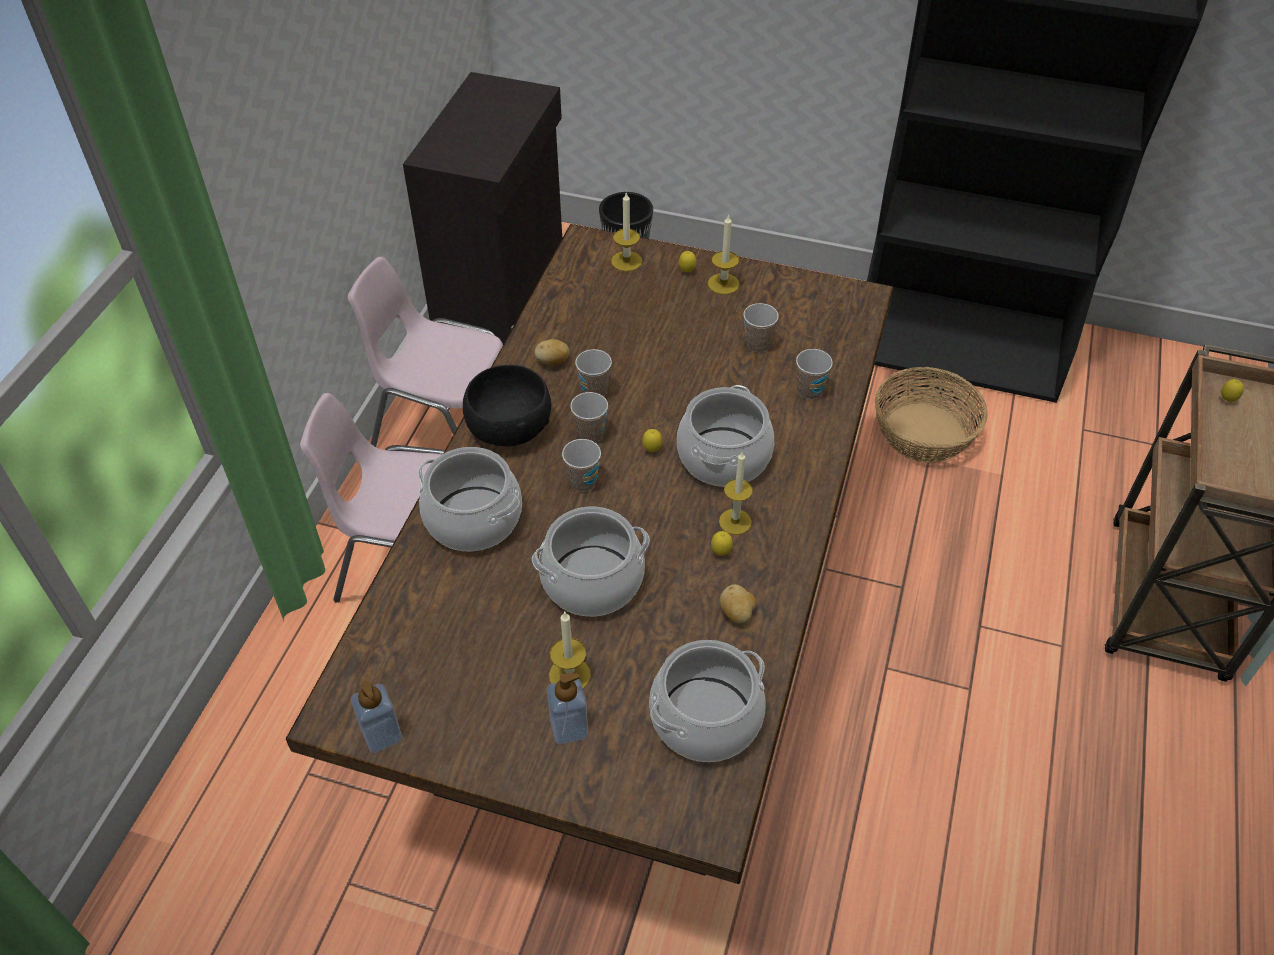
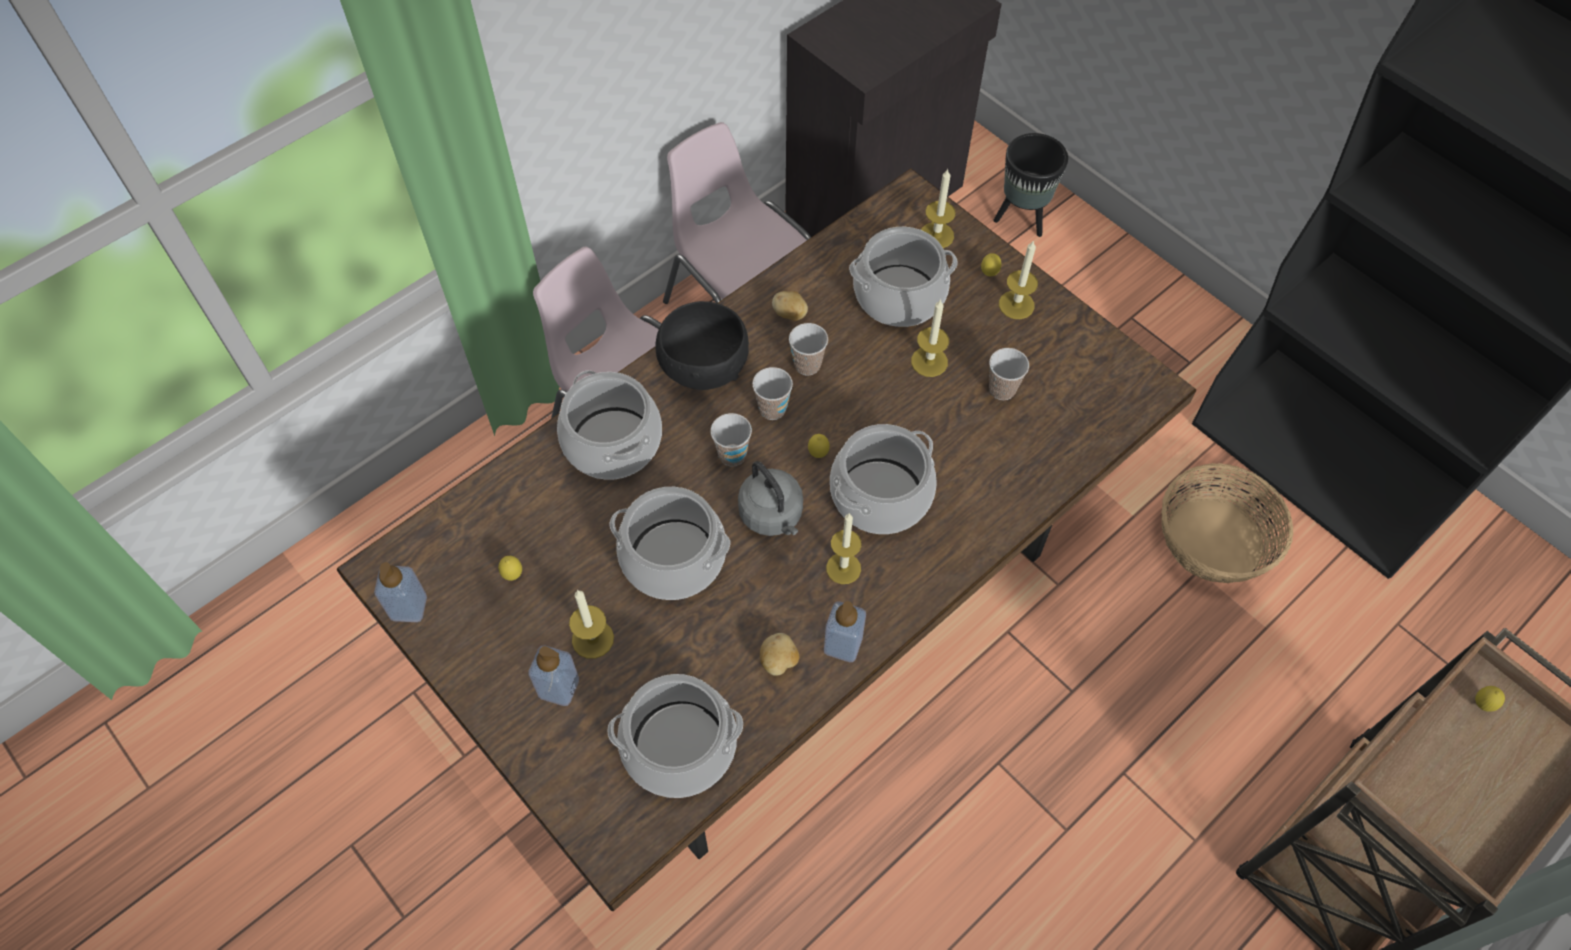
camera: 30 degrees right, 10 degrees up
lemon [711,531,733,556] -> lemon moved to [498,556,522,581]
cup [796,349,833,399] -> none
none -> grey kettle [738,461,803,536]
none -> soap dispenser [824,601,866,662]
none -> cooking pot [849,227,958,327]
none -> candle [911,299,949,377]

